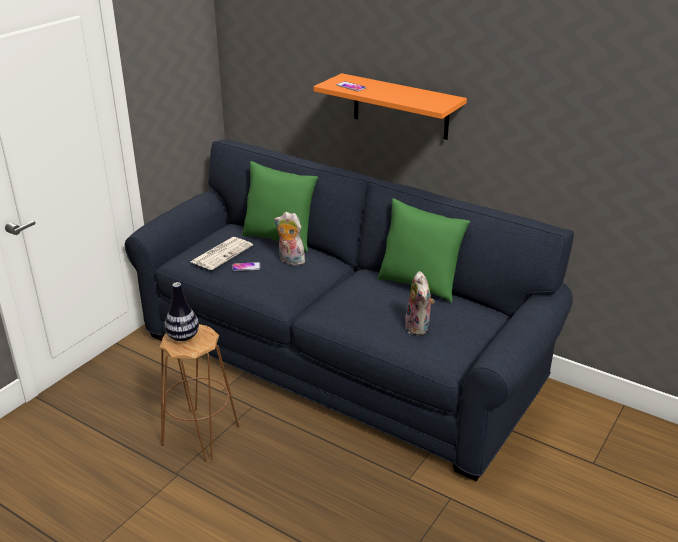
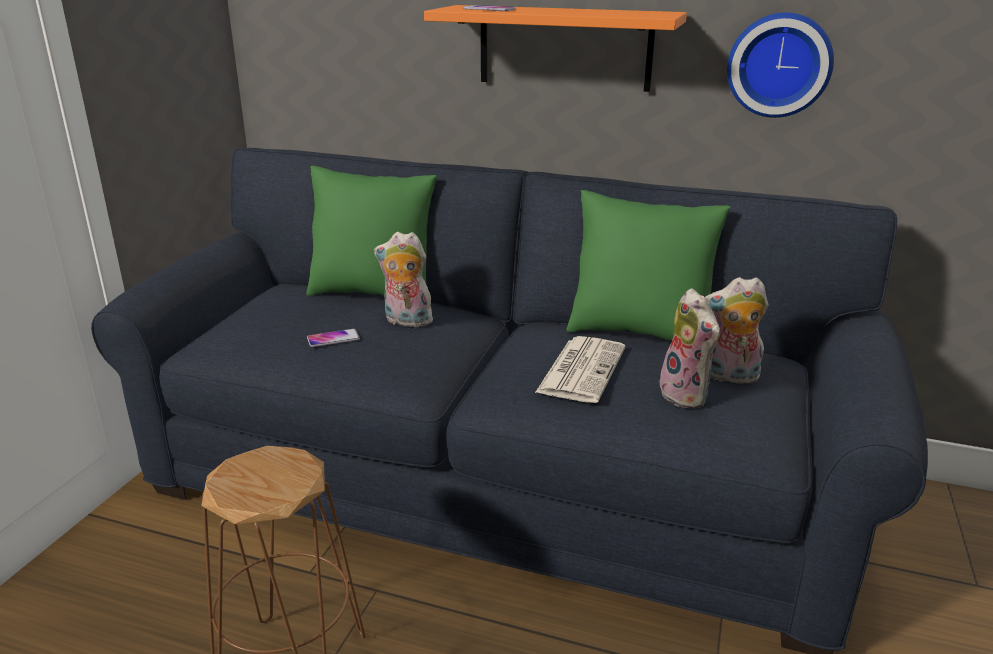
camera: 15 degrees left, 5 degrees down
vase [164,282,199,341] -> none
newspaper [191,237,253,270] -> newspaper moved to [535,336,625,403]
none -> plush toy [705,277,769,384]
none -> wall clock [727,13,834,118]

